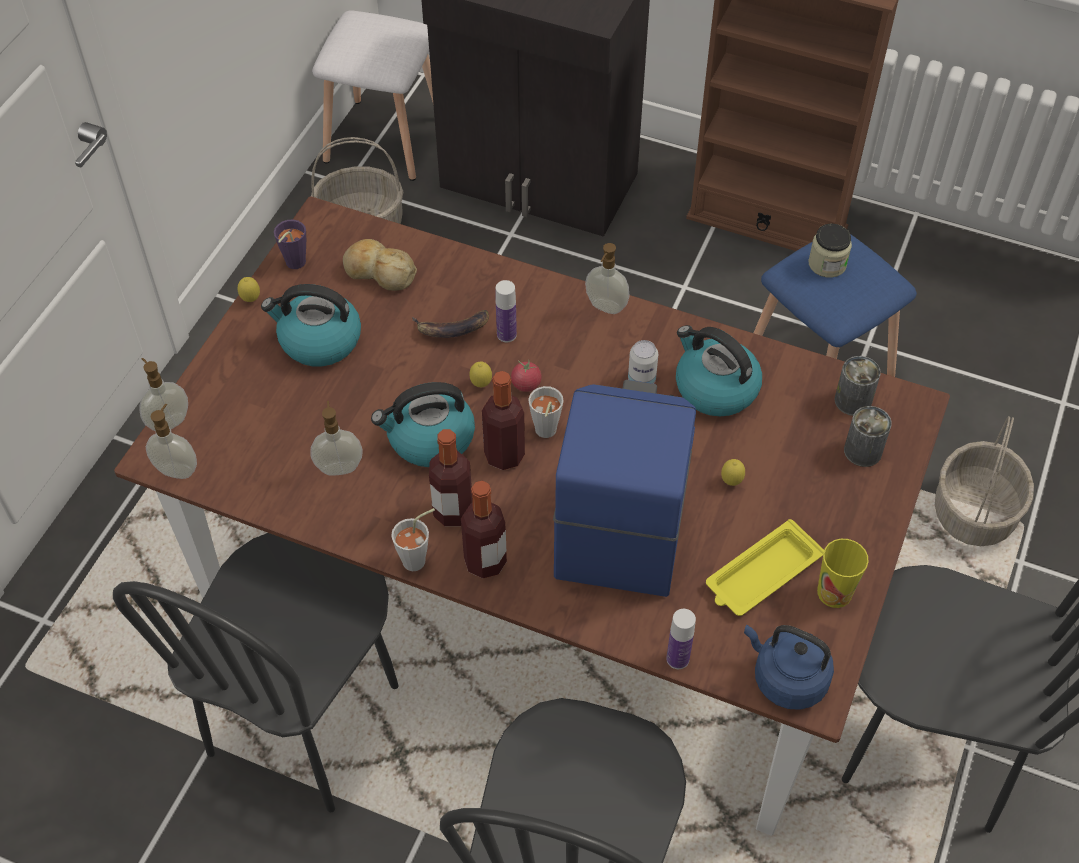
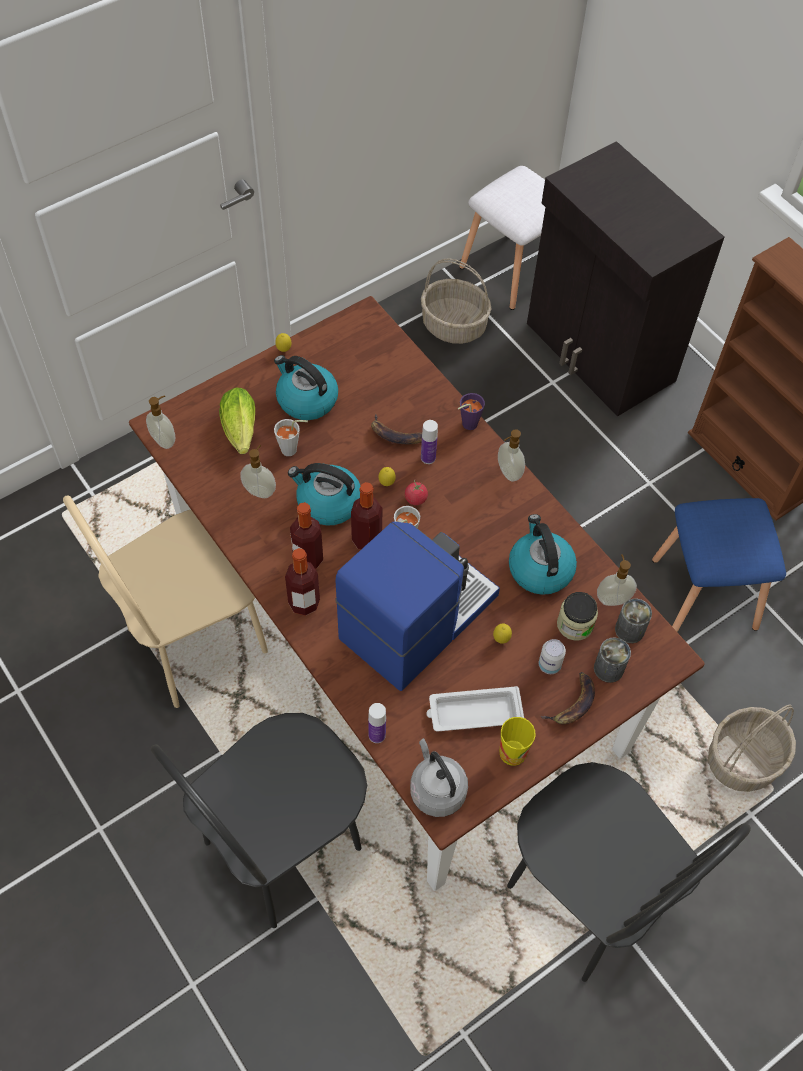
camera: 30 degrees right, 5 degrees up
black chair [113,533,399,812] -> beige chair [63,495,268,708]
soap dispenser [139,358,188,431] -> soap dispenser moved to [597,554,637,606]
purple cup [274,220,306,269] -> purple cup moved to [458,393,485,430]
bread [343,239,417,291] -> none
grey cup [391,508,435,571] -> grey cup moved to [274,419,308,456]
can [628,340,658,384] -> can moved to [539,639,566,674]
yellow tray [706,519,824,616] -> white tray [426,686,524,732]
blue kettle [744,624,834,710] -> grey kettle [410,738,468,817]
jar [808,224,852,278] -> jar moved to [557,592,598,641]
none -> lettuce [219,388,255,454]
none -> banana [541,672,595,724]

